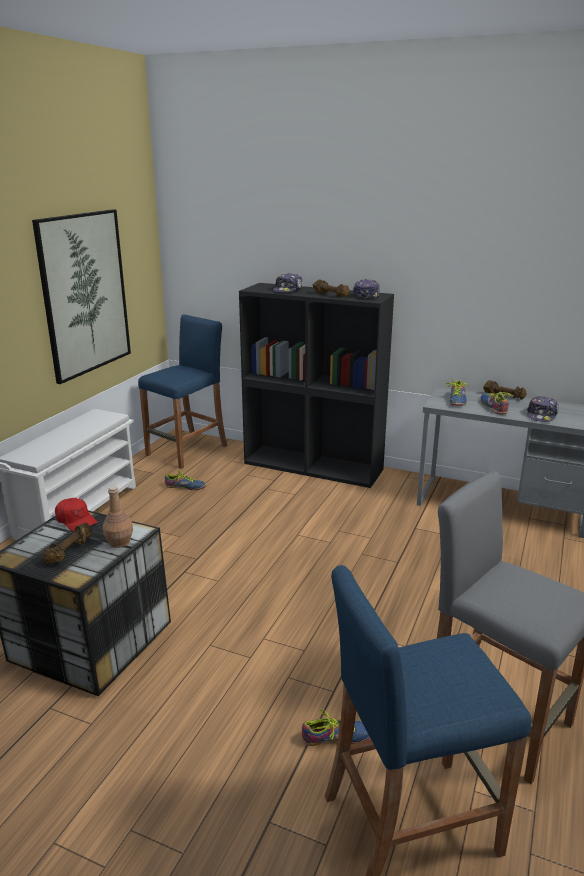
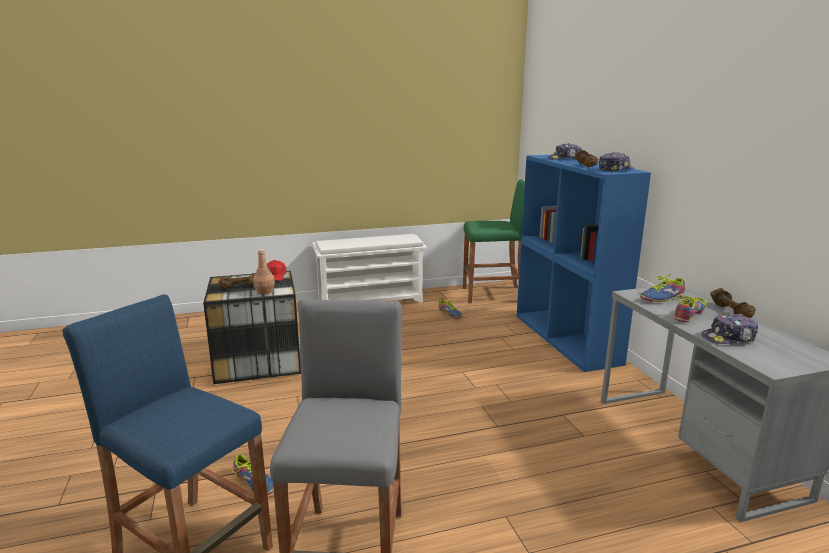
camera: 50 degrees right, 5 degrees down
picture [32,209,131,384] -> none
blue stool [138,314,227,469] -> green stool [463,179,525,303]
black bookcase [239,283,394,488] -> blue bookcase [516,155,651,372]

